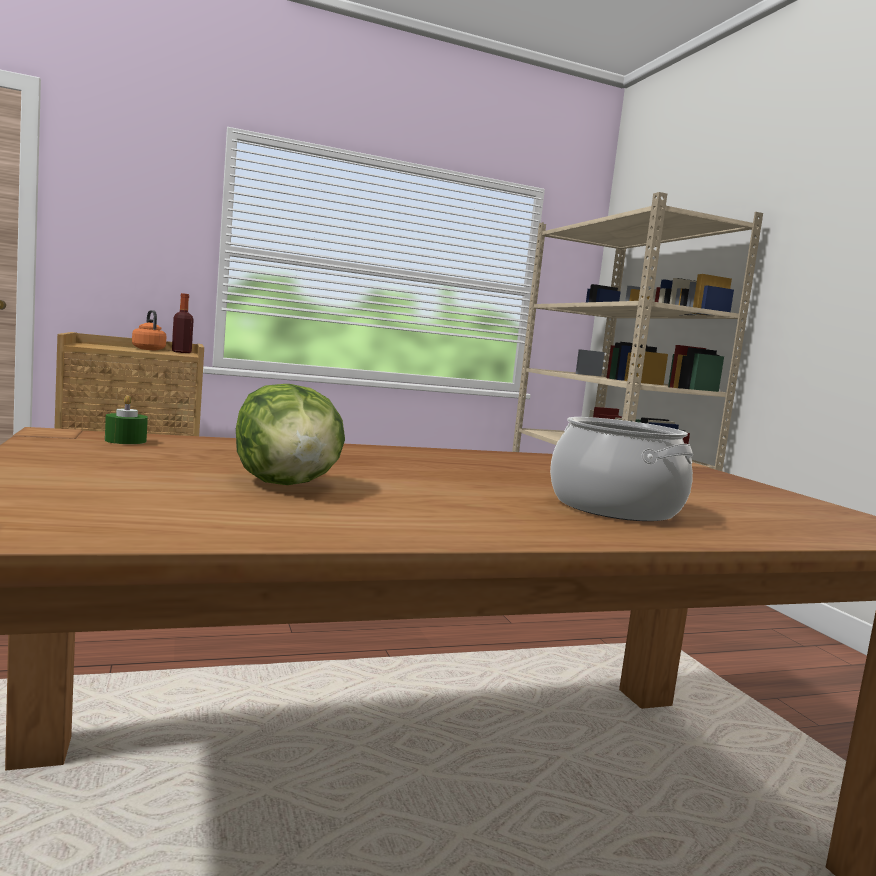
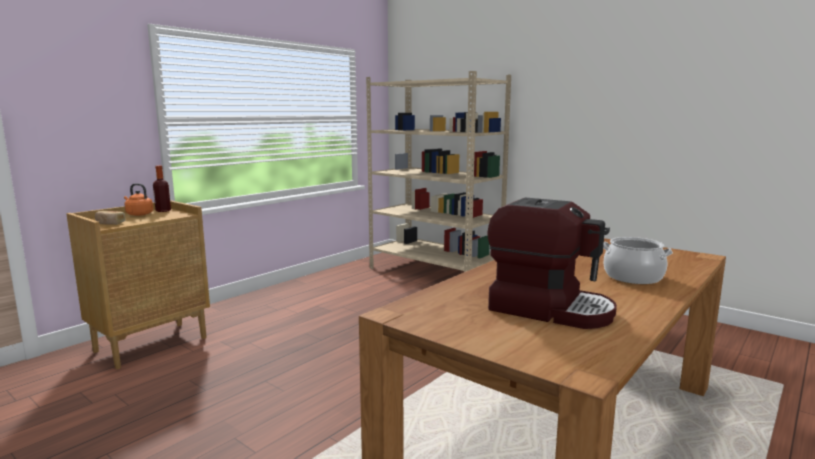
camera: 30 degrees left, 5 degrees up
green candle [105,395,148,444] -> none
lettuce [236,384,345,485] -> coffee machine [487,198,617,329]
none -> bread [95,211,125,225]

